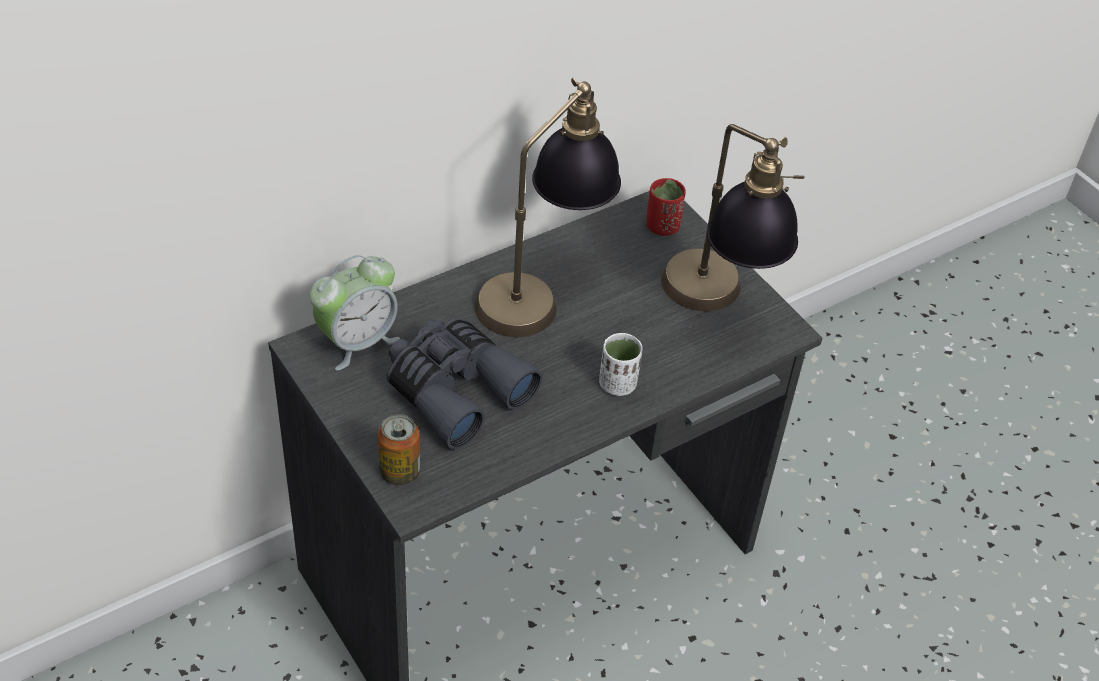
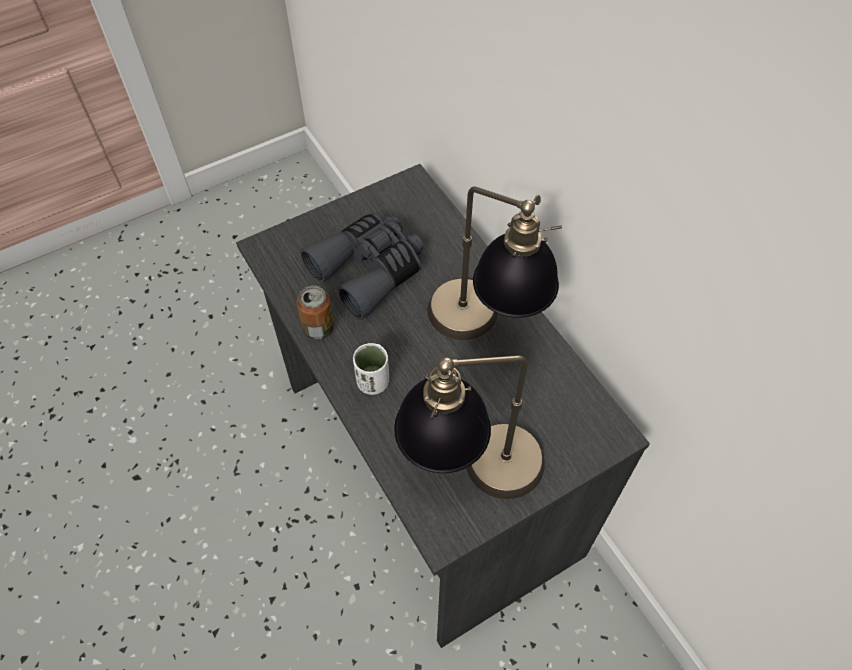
camera: 95 degrees right, 10 degrees up
alarm clock [310,255,400,370] -> none
can [378,414,420,485] -> can moved to [297,285,334,340]
red cup [646,178,686,236] -> none

